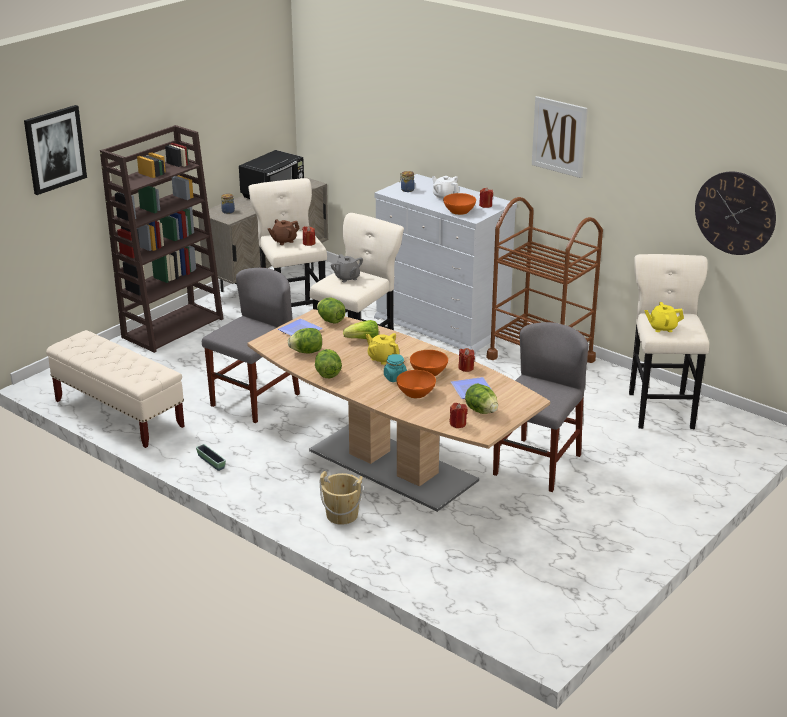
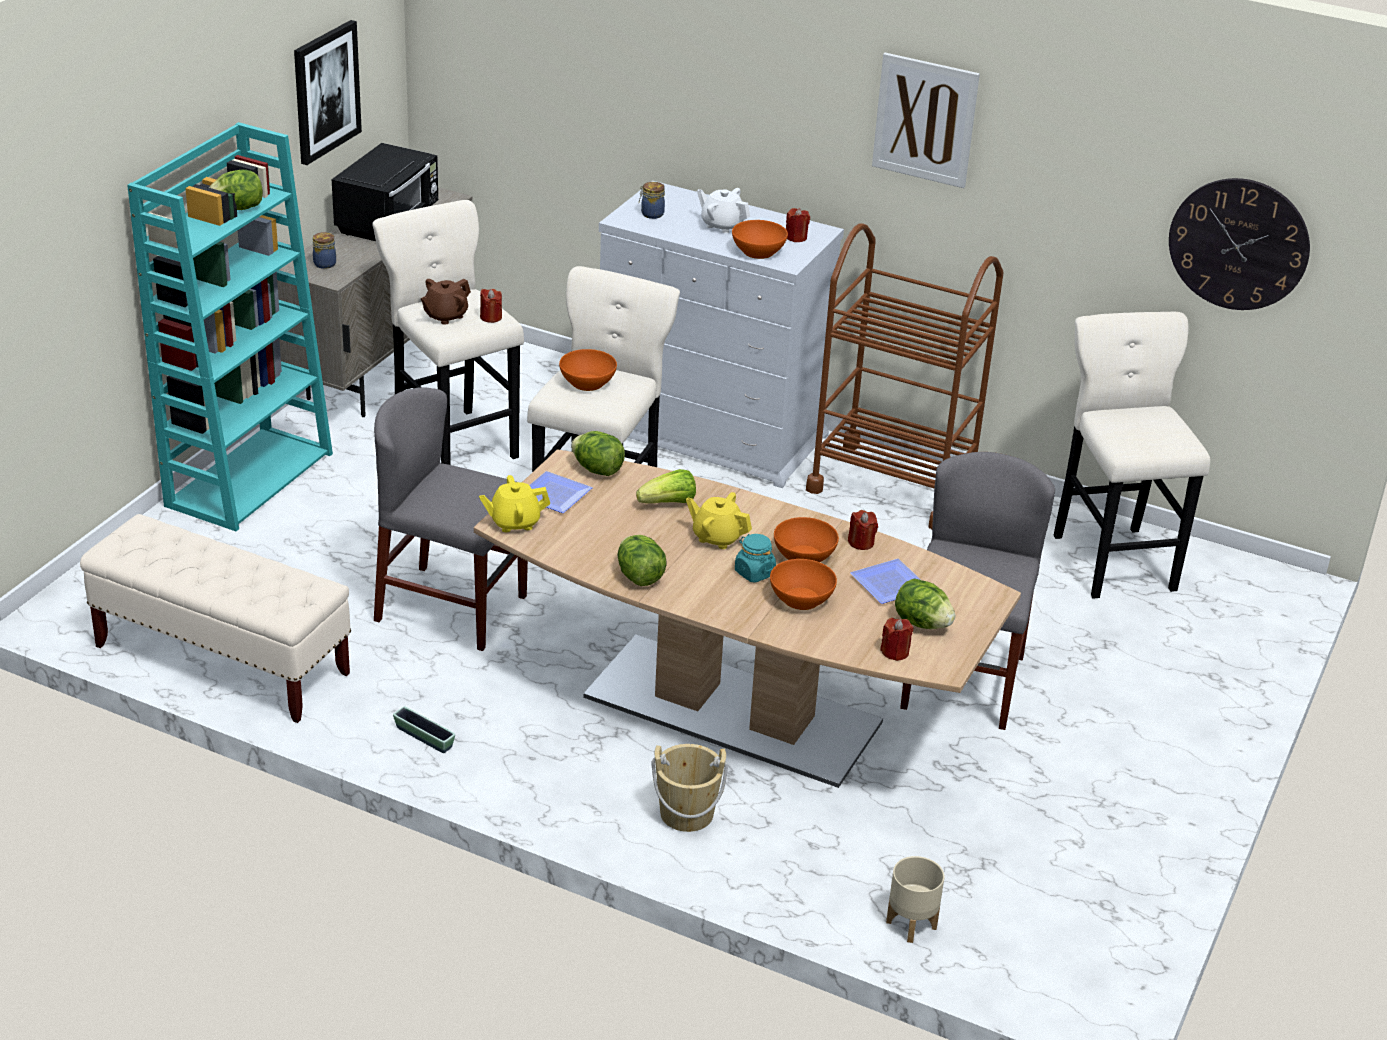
camera: 15 degrees left, 5 degrees up
picture [24,105,87,195] -> picture moved to [294,20,362,165]
brown bookcase [100,125,223,353] -> turquoise bookcase [127,122,333,531]
grey chair [202,268,300,423] -> grey chair turned 90 degrees counterclockwise [374,387,528,651]
lettuce [288,328,322,354] -> lettuce moved to [209,170,263,210]
grey teapot [331,254,363,283] -> orange bowl [559,349,617,391]
yellow teapot [644,302,684,332] -> yellow teapot moved to [479,475,550,533]
none -> beige planter [886,856,944,943]

